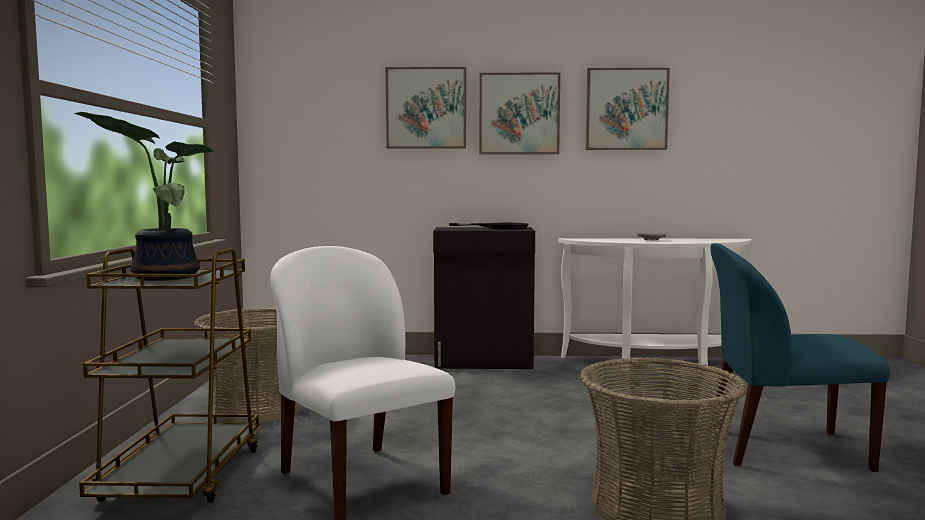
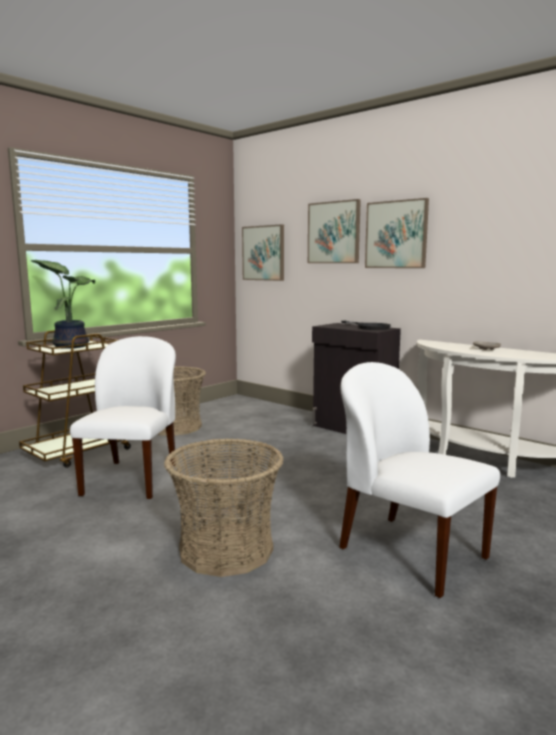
camera: 40 degrees right, 5 degrees up
picture [586,68,670,150] -> picture moved to [242,224,284,281]
blue chair [710,243,890,472] -> white chair [339,362,500,598]

